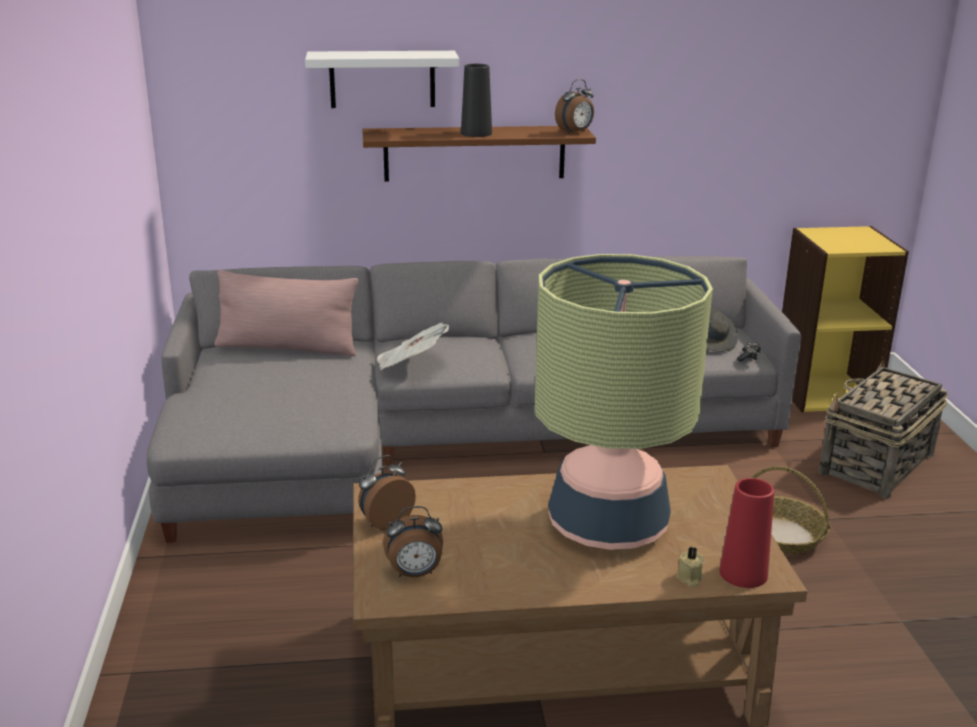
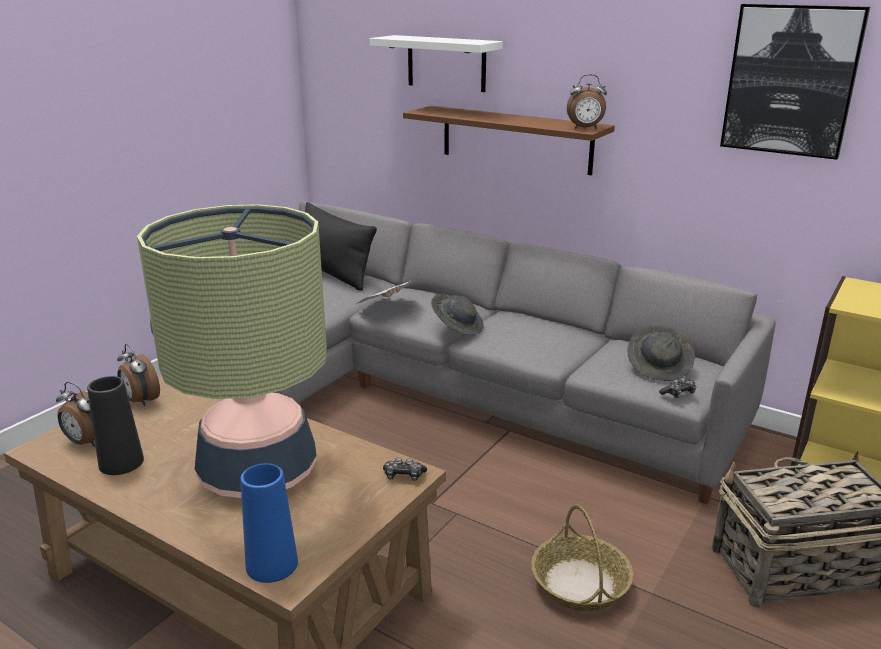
camera: 40 degrees right, 0 degrees up
pink pillow [214,270,358,357] -> black pillow [305,202,377,291]
alarm clock [358,455,416,530] -> alarm clock turned 135 degrees counterclockwise [117,344,160,406]
black vase [461,64,492,137] -> black vase moved to [87,376,144,475]
beige candle [676,547,704,586] -> none
red vase [719,478,774,588] -> blue vase [241,463,298,583]
none -> game controller [383,457,427,481]
none -> grey hat [431,294,484,335]
none -> picture [720,4,870,160]

